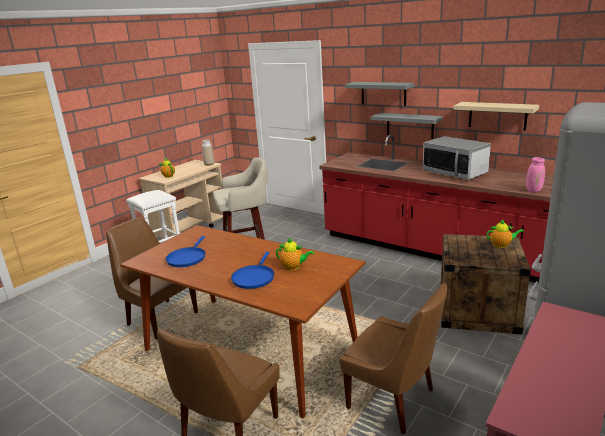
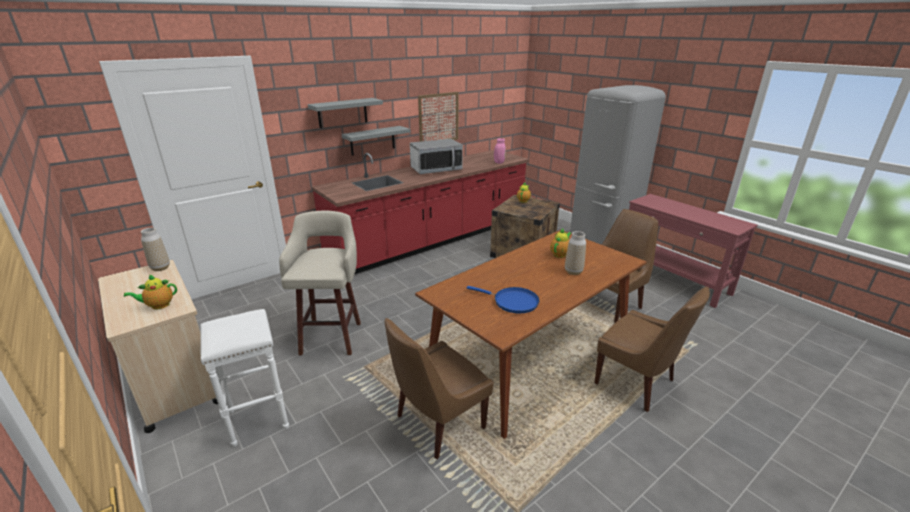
camera: 75 degrees left, 5 degrees up
blue frying pan [231,252,274,289] -> vase [565,231,586,275]
beige shelf [453,102,539,131] -> picture [418,92,458,142]

